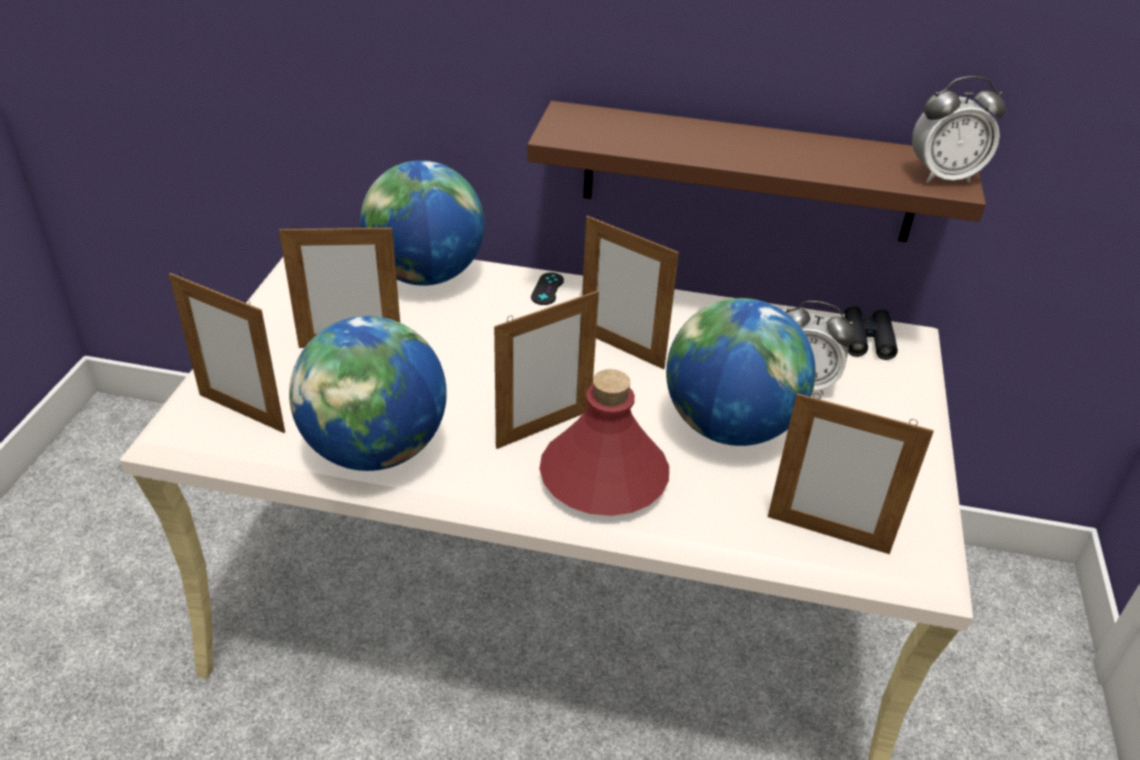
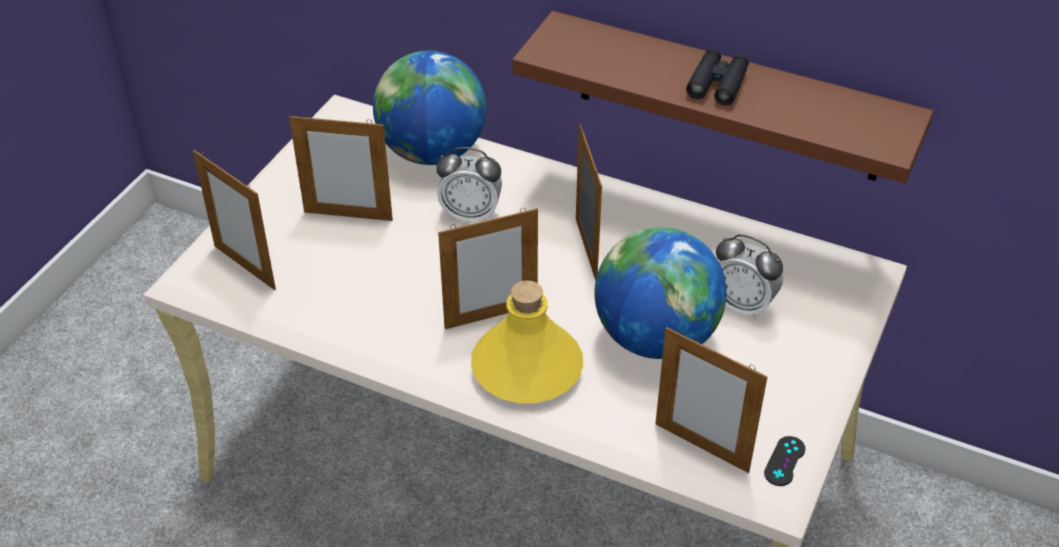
camera: 15 degrees right, 5 degrees up
globe [289,316,447,471] -> none
black game controller [531,272,564,305] -> black game controller moved to [764,436,805,486]
red bottle [540,369,669,516] -> yellow bottle [471,281,583,403]
picture frame [582,216,679,369] -> picture frame turned 150 degrees counterclockwise [576,123,602,281]
black binoculars [844,306,898,360] -> black binoculars moved to [686,49,749,105]
alarm clock [912,76,1006,183] -> alarm clock moved to [436,147,502,222]

